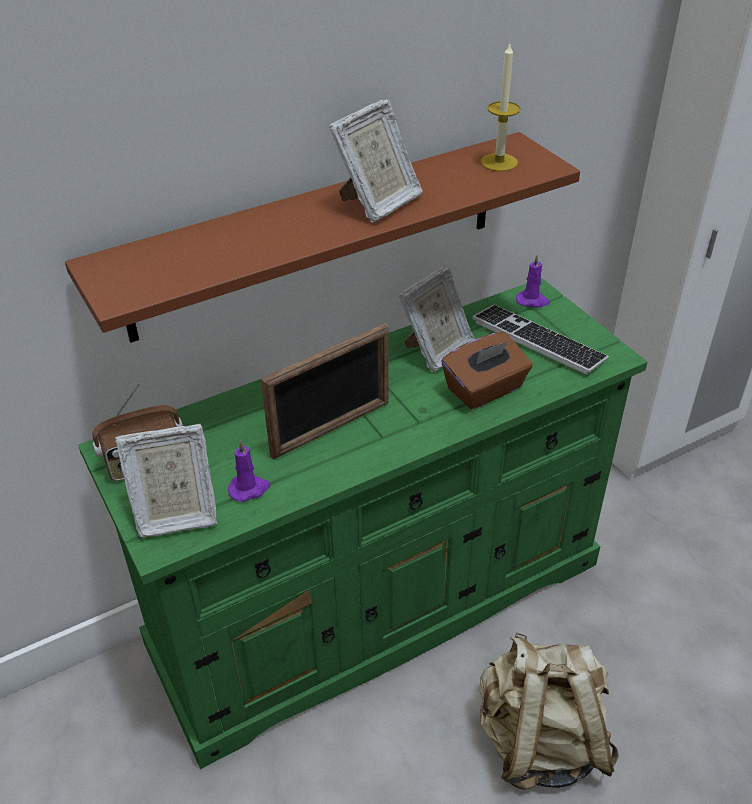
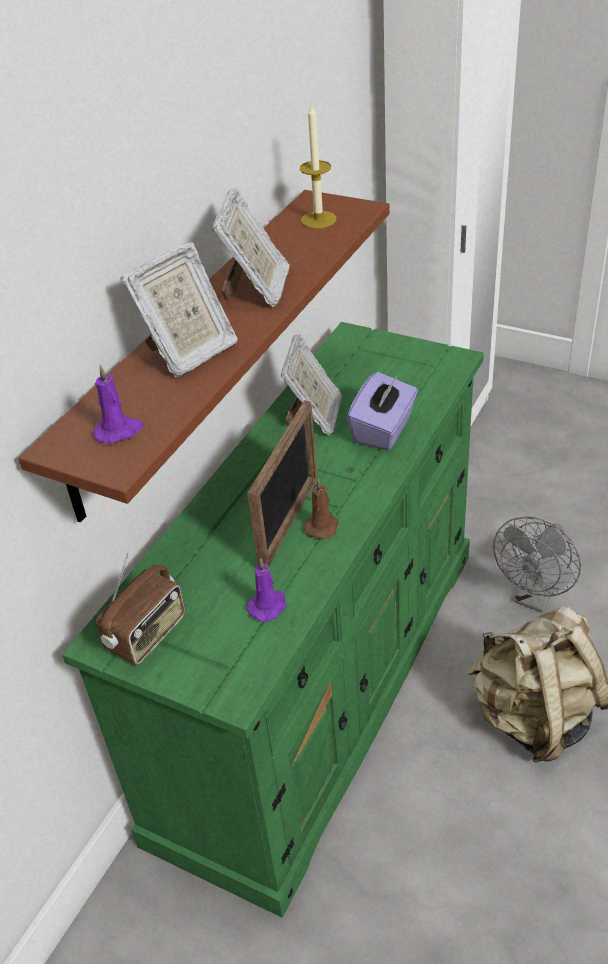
camera: 30 degrees left, 0 degrees up
picture frame [115,424,217,537] -> picture frame moved to [120,242,238,377]
brown tissue box [441,332,533,409] -> purple tissue box [347,372,418,450]
keyboard [472,305,609,375] -> none
purple candle [516,254,550,308] -> purple candle moved to [93,364,144,444]
none -> brown candle [303,478,339,539]
none -> grey fan [493,516,581,613]

